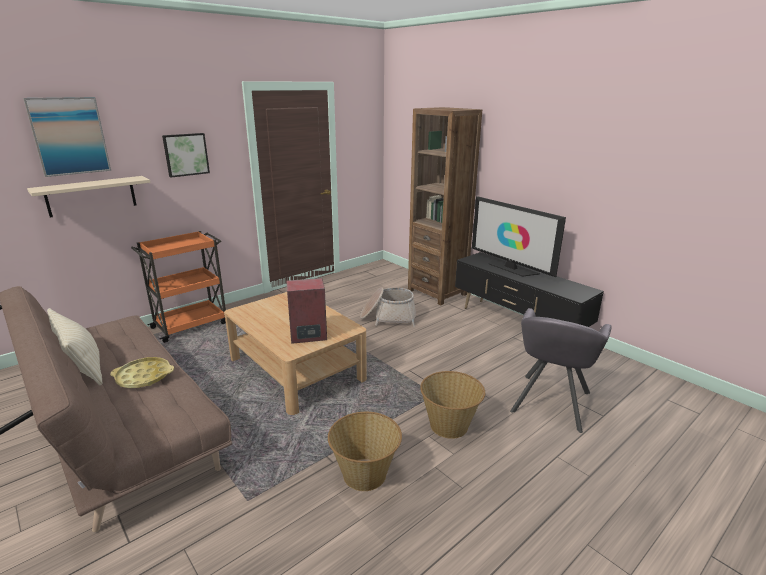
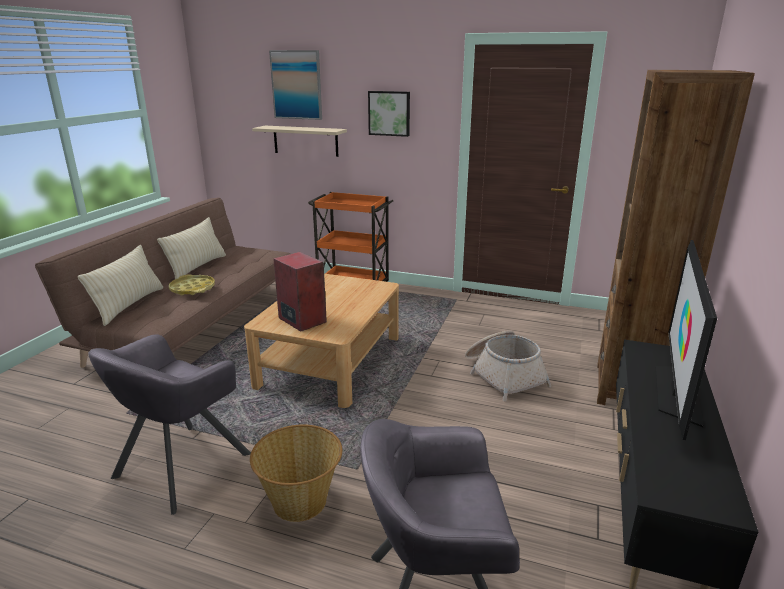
camera: 60 degrees right, 0 degrees up
basket [328,412,402,491] -> grey armchair [88,334,251,515]
none -> beige pillow [78,245,163,326]

